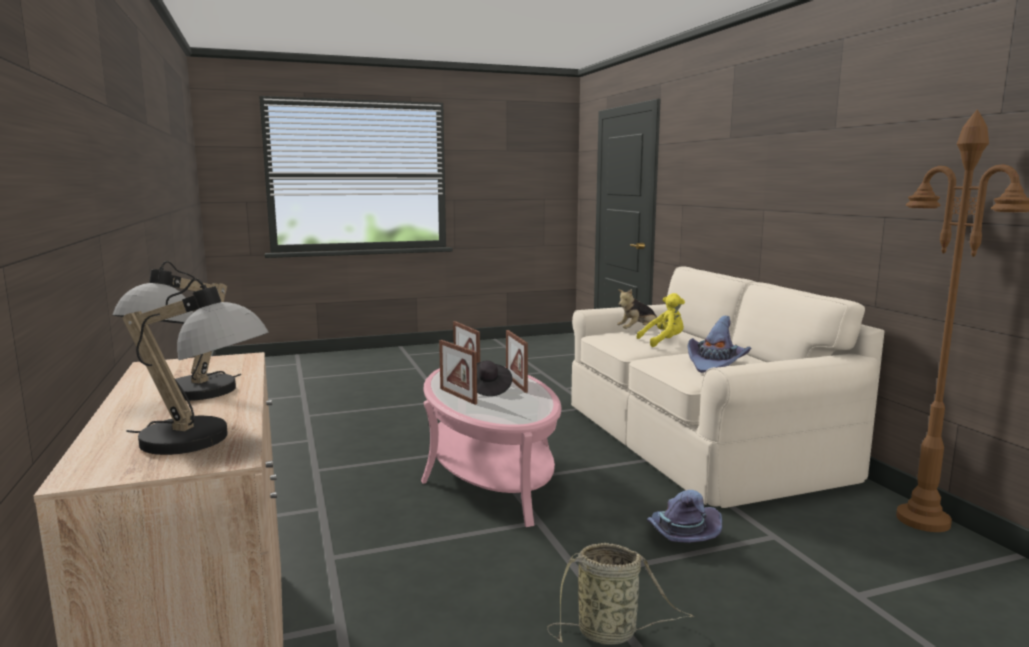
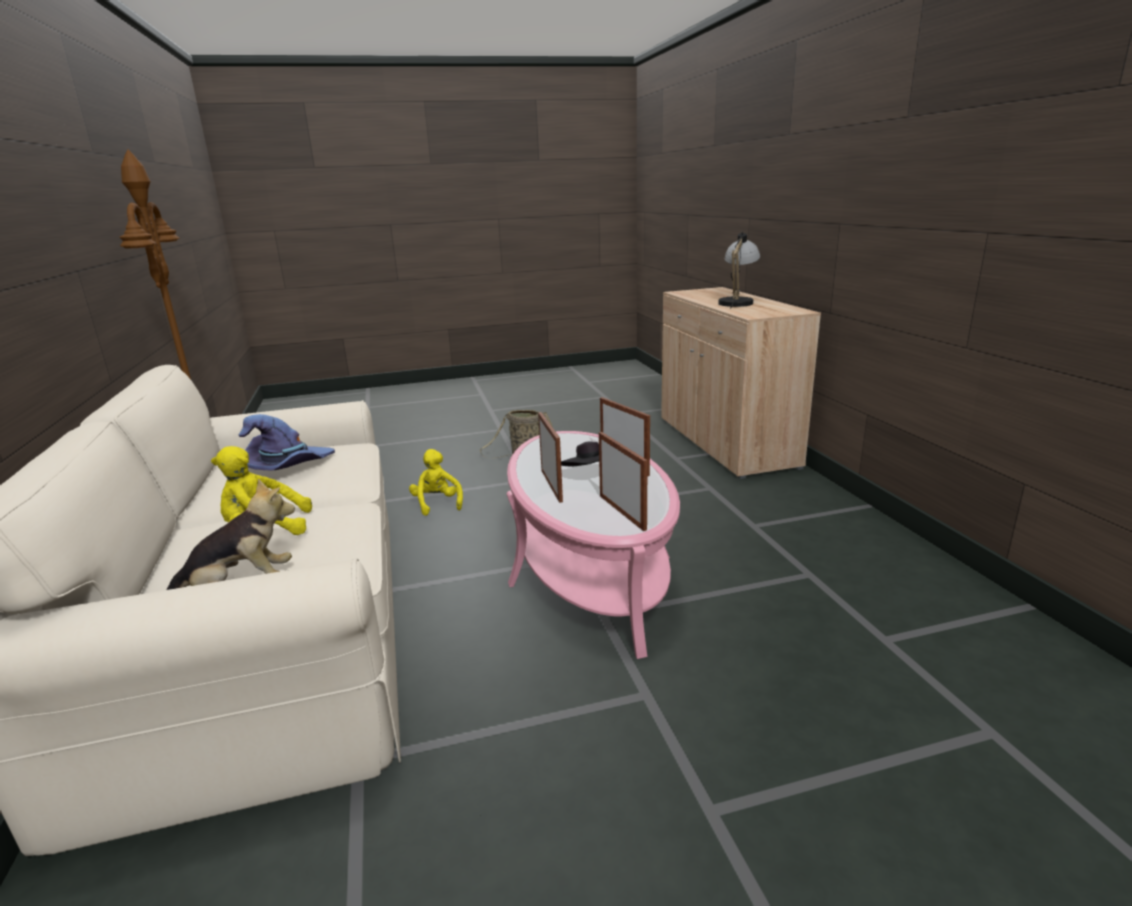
camera: 175 degrees left, 10 degrees up
table lamp [122,278,269,455] -> none
purple hat [647,490,722,543] -> yellow plush toy [409,449,463,516]

